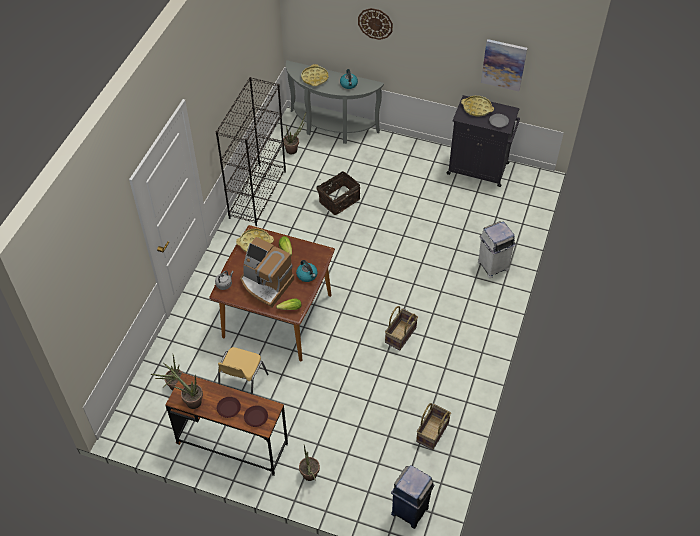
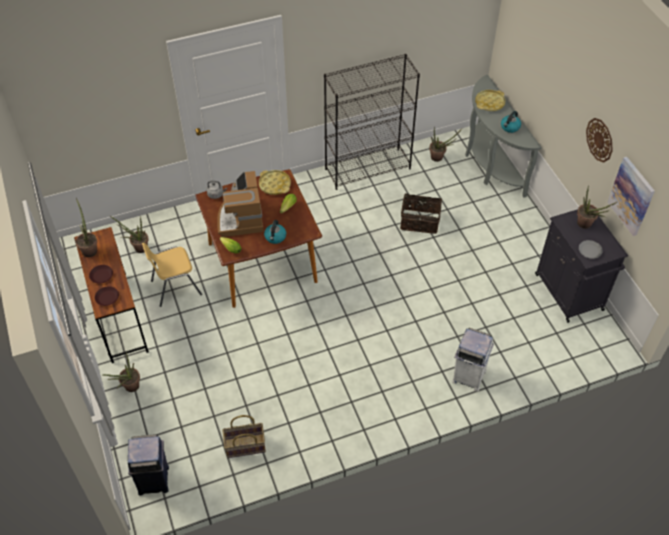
camera: 50 degrees right, 0 degrees up
wall clock [358,8,393,40] -> wall clock moved to [586,118,613,163]
basket [385,306,418,350] -> none
yellow tray [461,96,494,116] -> potted plant [577,185,617,229]

